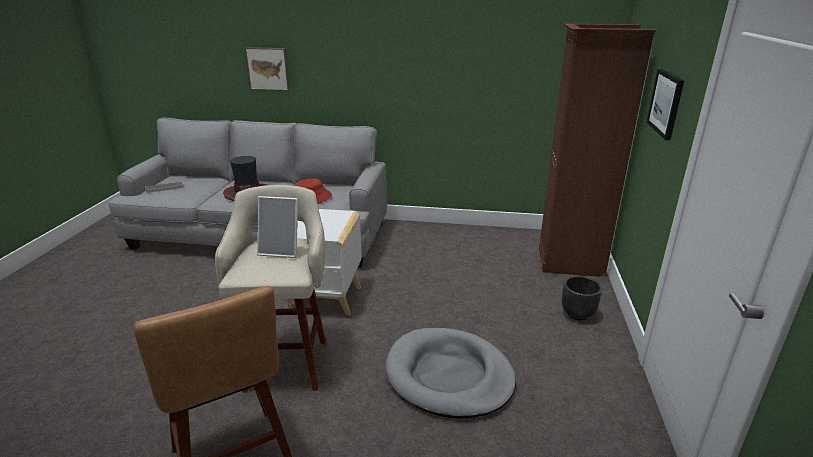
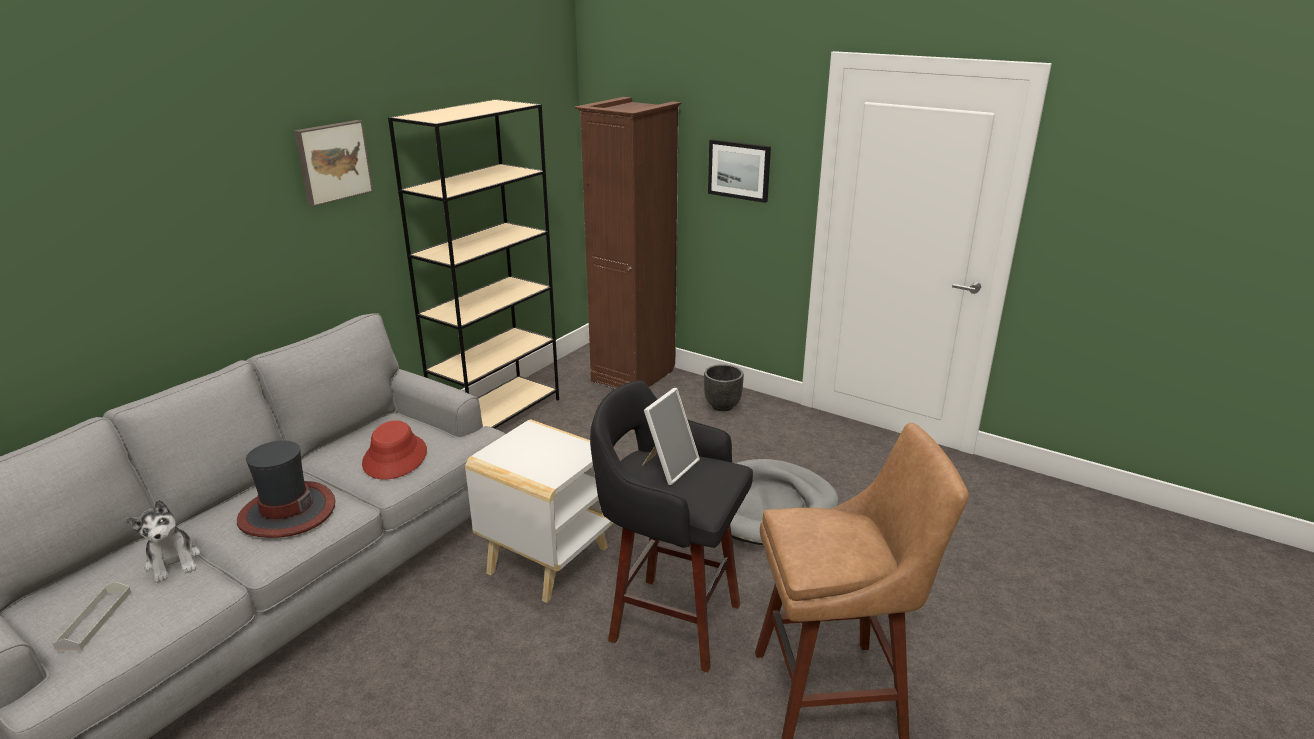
camera: 65 degrees left, 0 degrees up
beige stool [215,185,326,393] -> black stool [590,380,753,672]
picture [245,47,290,91] -> picture moved to [294,120,373,207]
none -> plush toy [126,500,200,583]
none -> beige bookcase [388,99,559,428]

